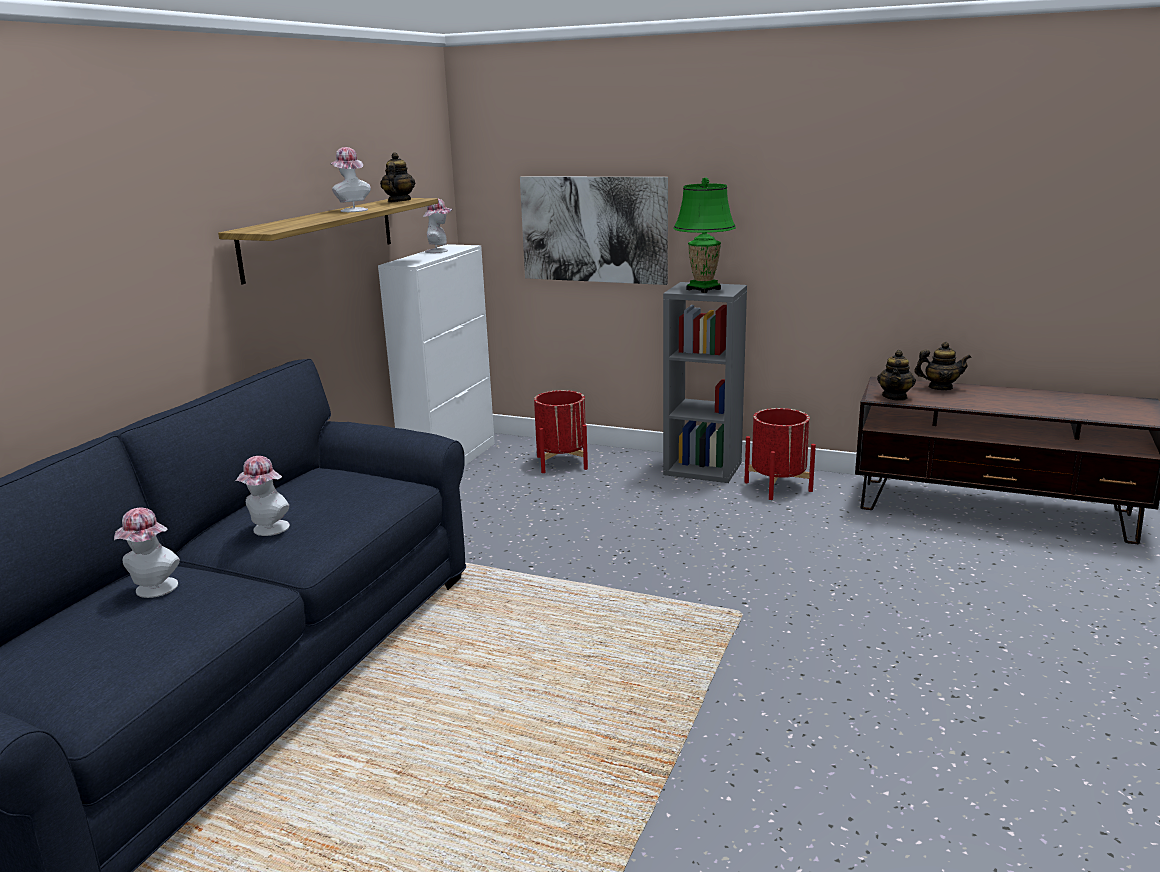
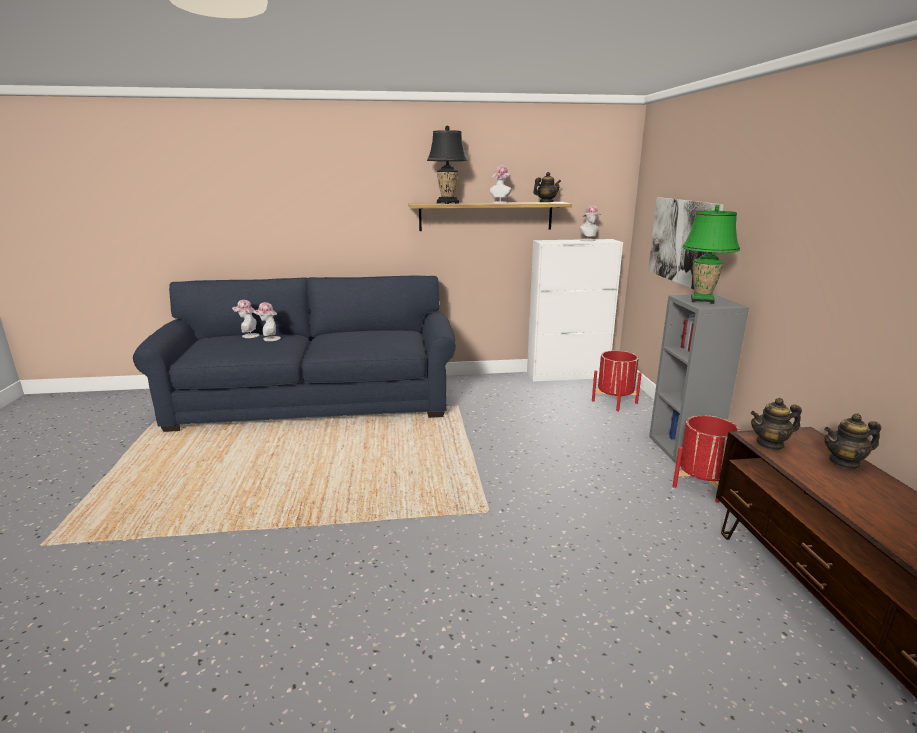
camera: 60 degrees right, 0 degrees up
hat [235,456,290,536] -> hat moved to [232,300,259,338]
teapot [914,342,972,390] -> teapot turned 105 degrees clockwise [824,414,881,470]
none -> black table lamp [427,126,468,204]

